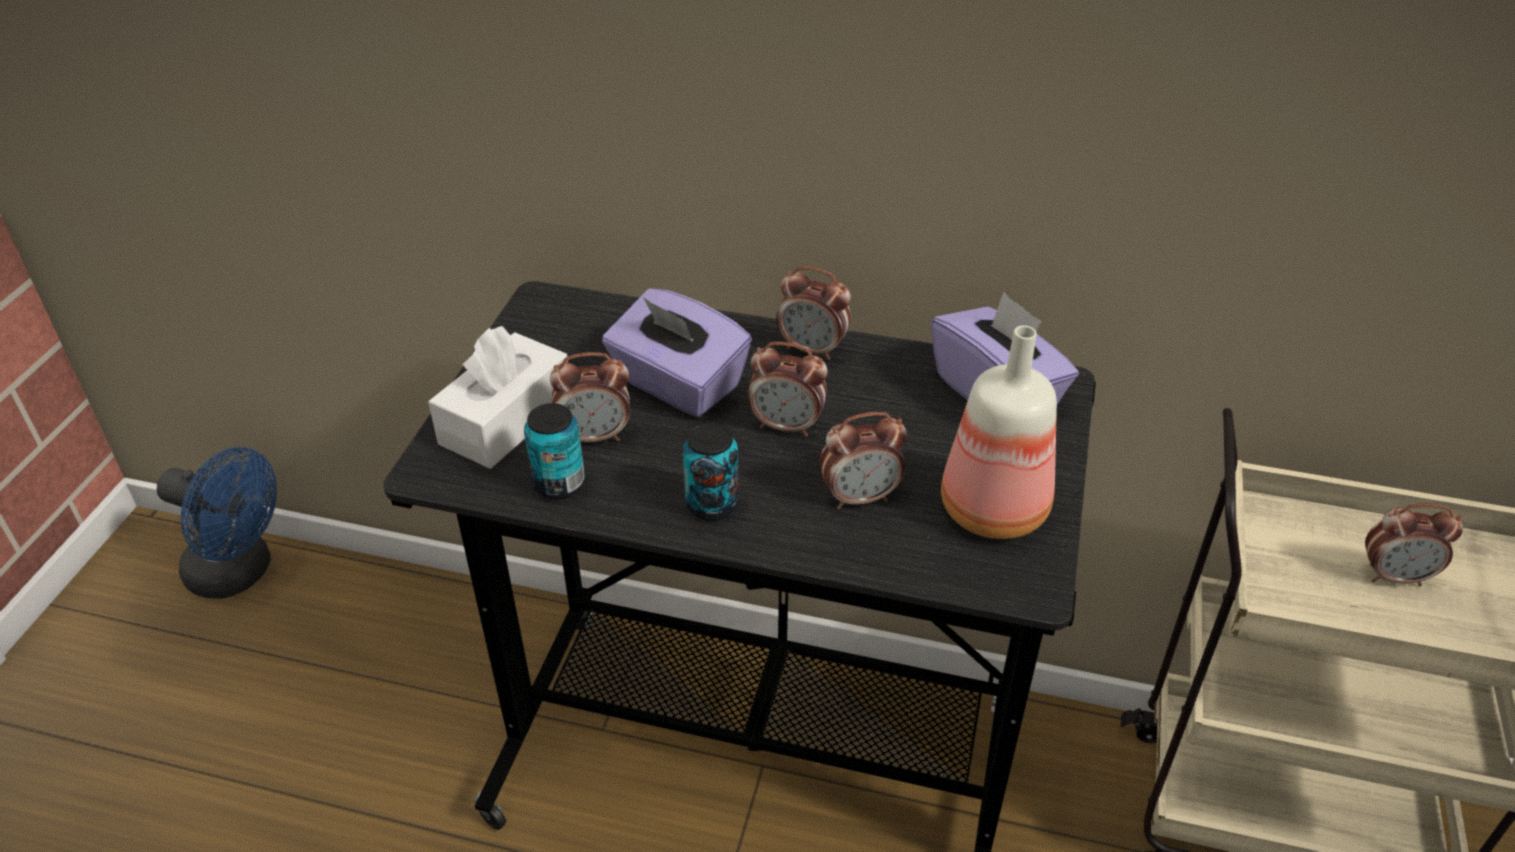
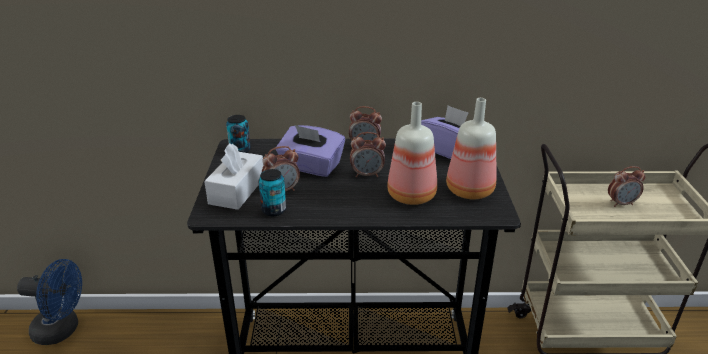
camera: 15 degrees left, 10 degrees down
can [683,423,739,521] -> can moved to [226,115,251,153]
alarm clock [820,412,907,509] -> bottle [387,102,437,205]

